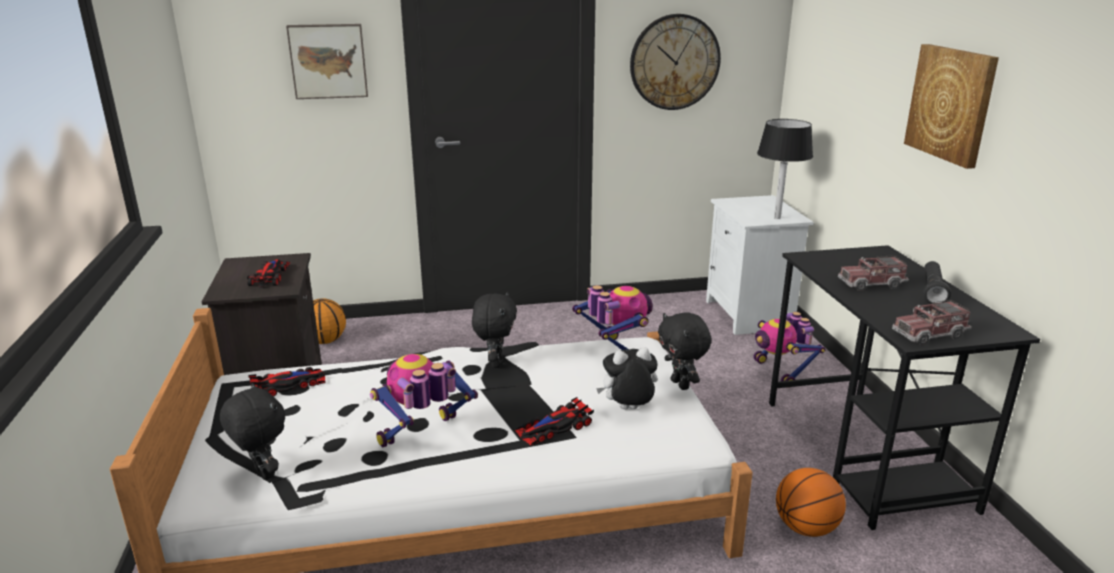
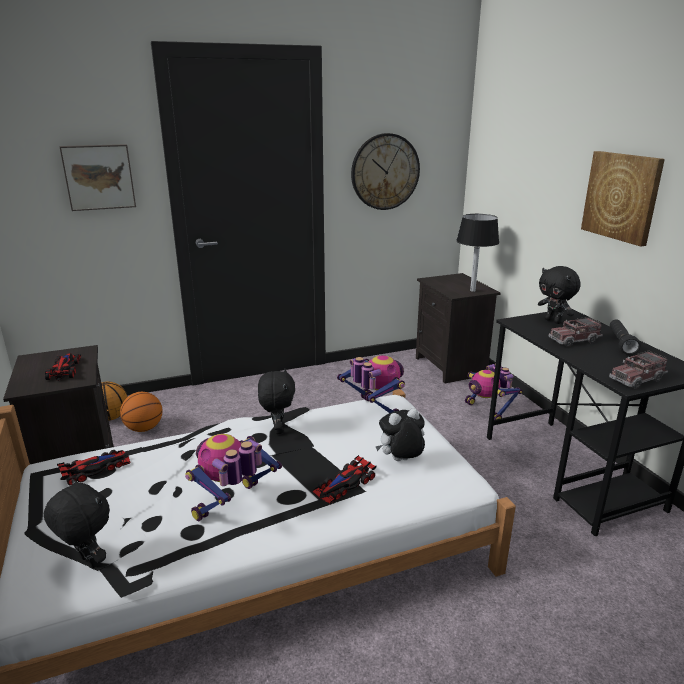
camera: 10 degrees left, 0 degrees up
black plush toy [658,312,712,390] -> black plush toy moved to [538,266,581,324]
white nightstand [706,195,814,335] -> black nightstand [416,273,501,383]
basketball [776,468,846,537] -> basketball moved to [120,392,162,432]

